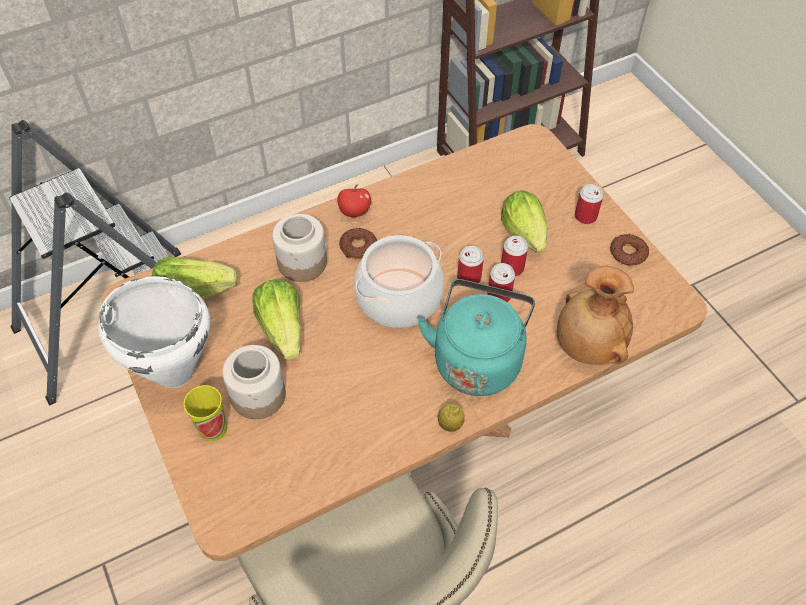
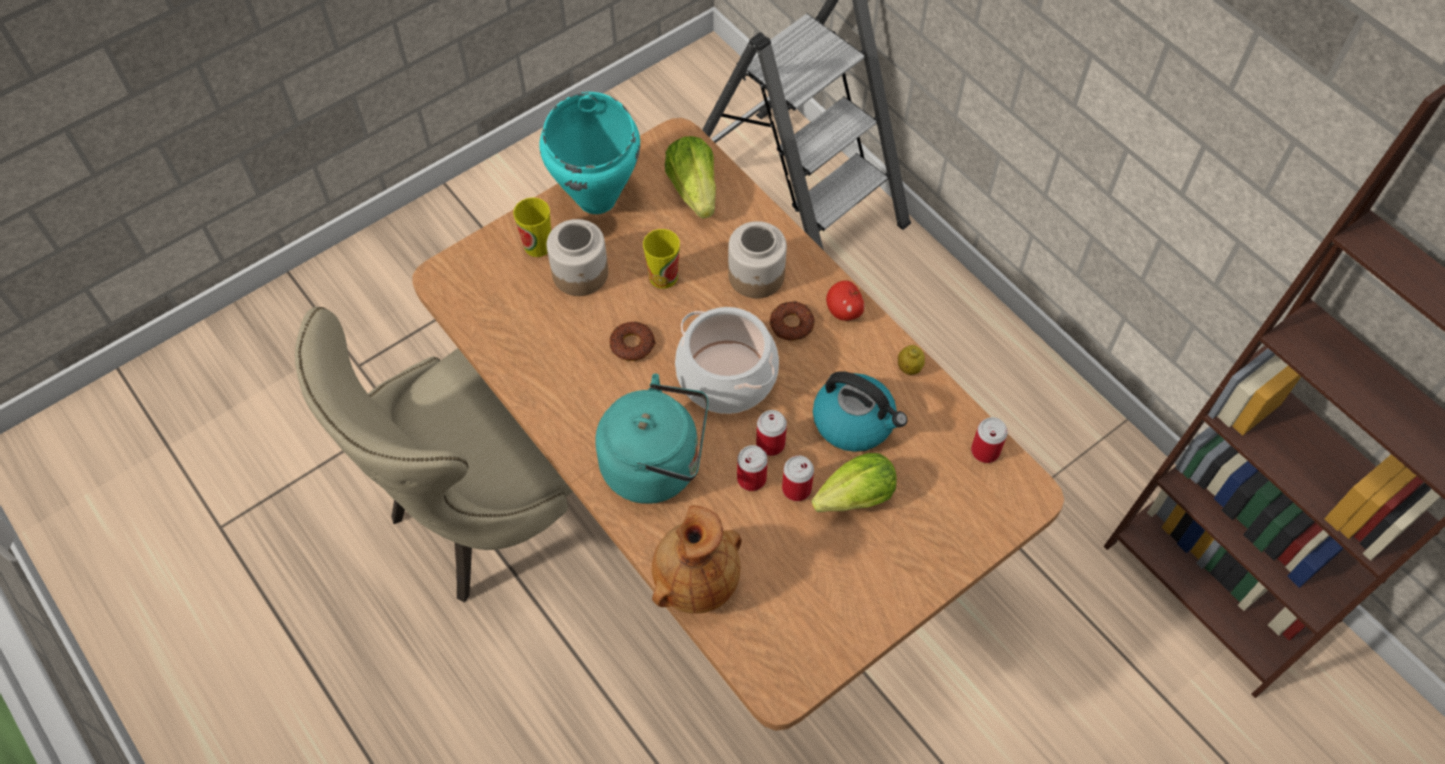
camera: 80 degrees right, 5 degrees up
white cooking pot [98,276,210,388] -> turquoise cooking pot [539,92,640,214]
lettuce [252,279,301,360] -> cup [643,229,680,289]
lemon [438,403,465,431] -> lemon moved to [898,345,925,375]
can [575,184,603,224] -> can moved to [971,417,1008,463]
donut [610,234,649,266] -> donut moved to [610,322,655,361]
none -> kettle [813,371,907,452]

